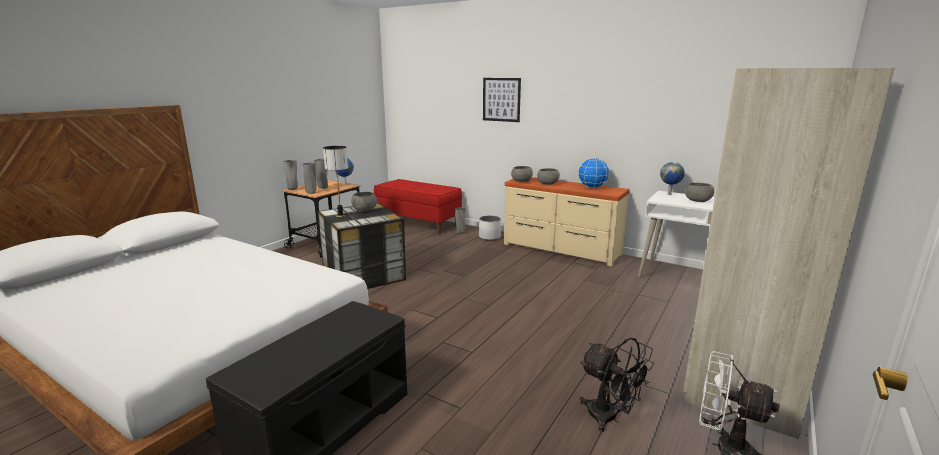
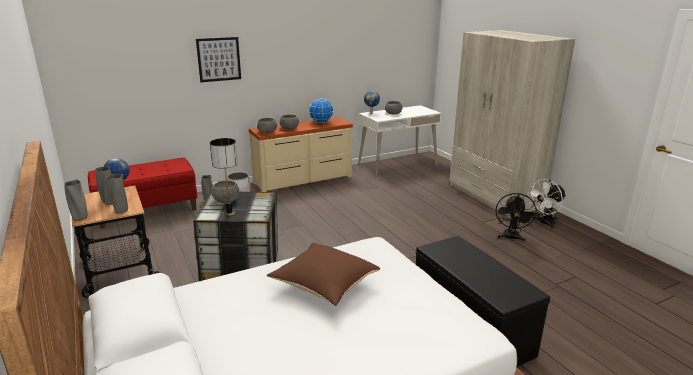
camera: 60 degrees left, 5 degrees up
black fan [579,338,654,432] -> black fan turned 120 degrees clockwise [496,193,537,242]
none -> brown pillow [266,243,380,306]

